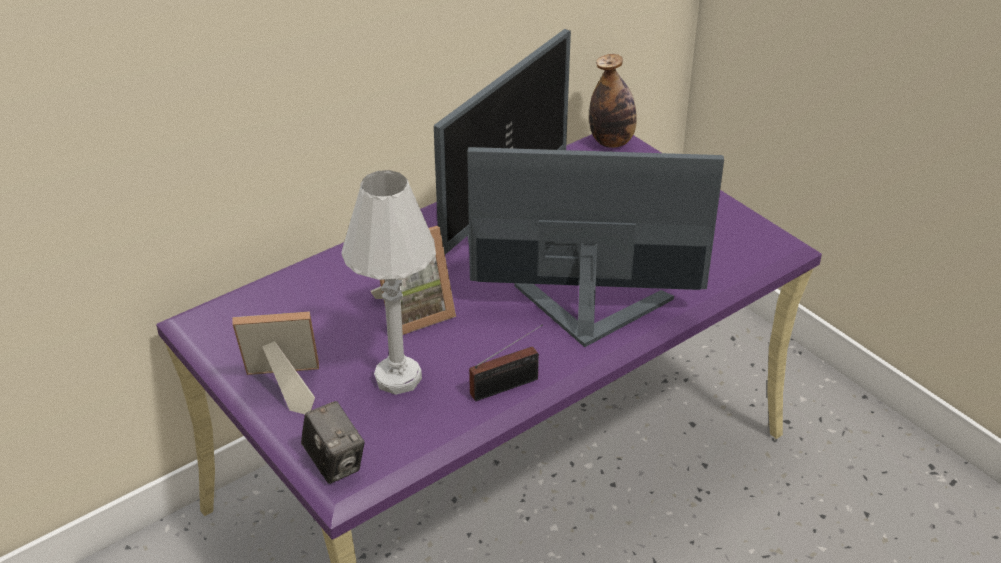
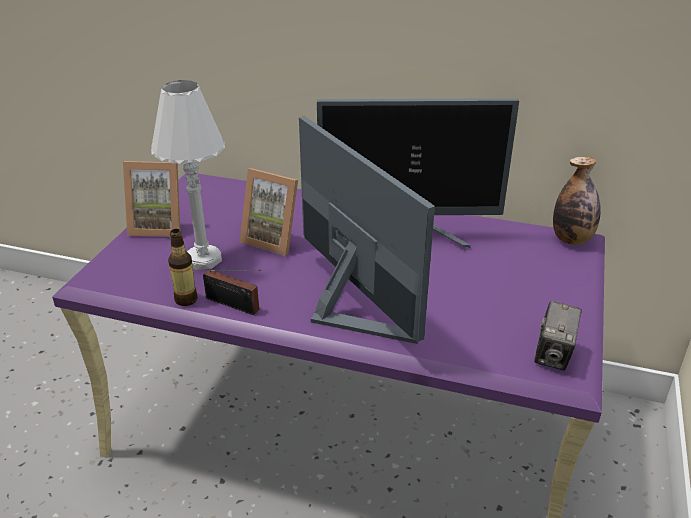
camera: 55 degrees right, 5 degrees down
picture frame [233,311,319,414] -> picture frame turned 135 degrees clockwise [123,161,180,237]
camera [301,401,365,484] -> camera moved to [534,301,582,371]
none -> bottle [168,229,197,306]

